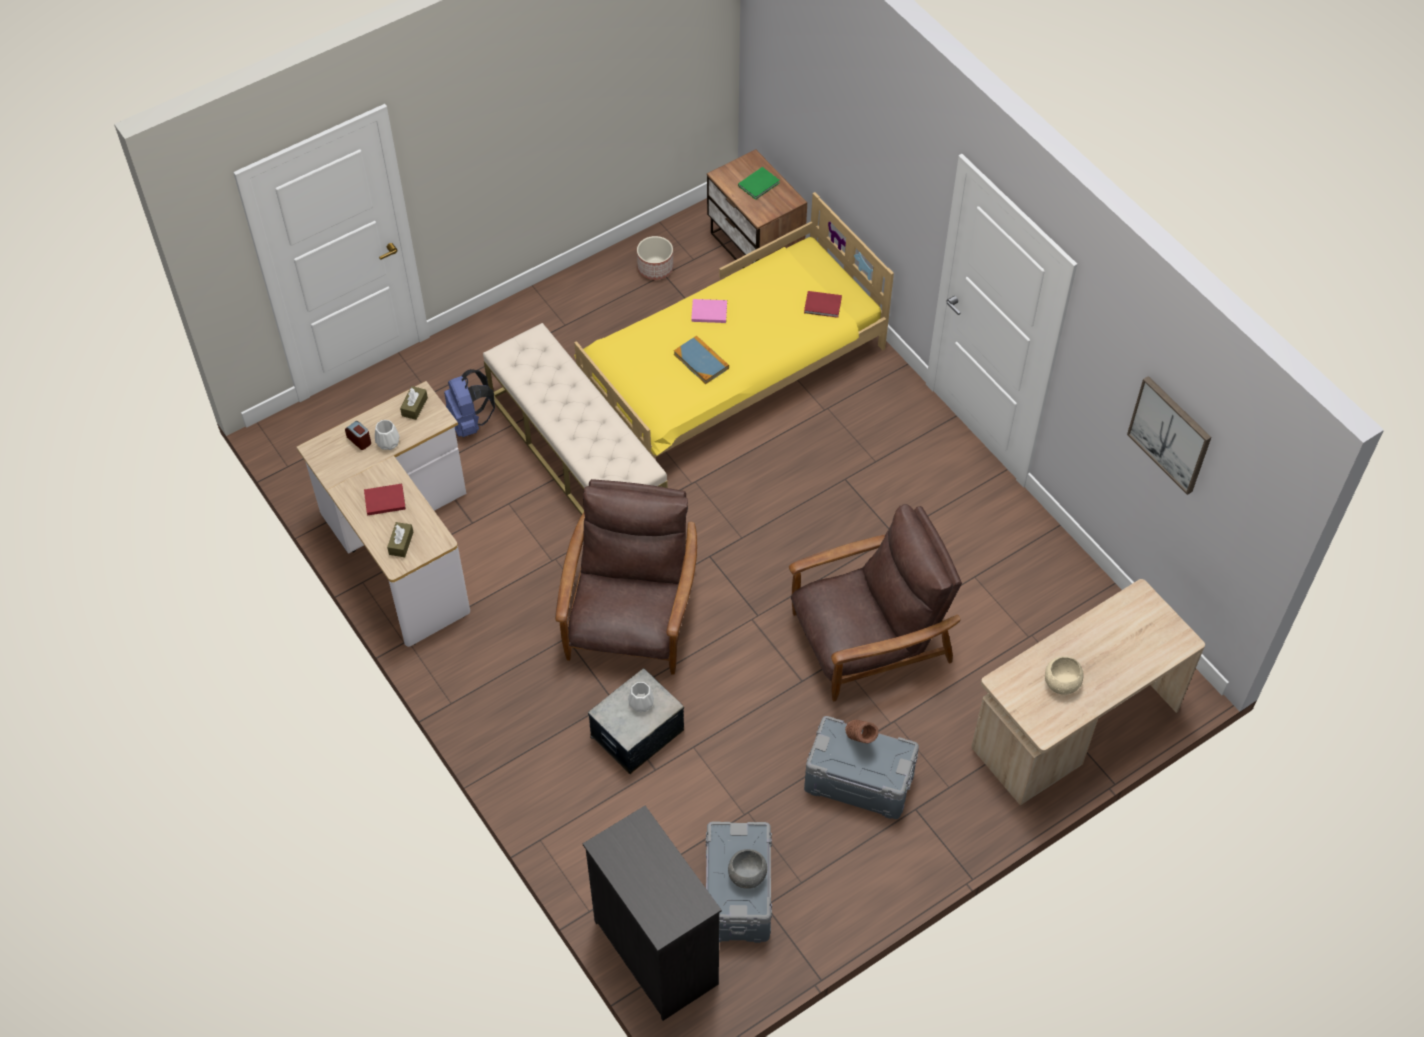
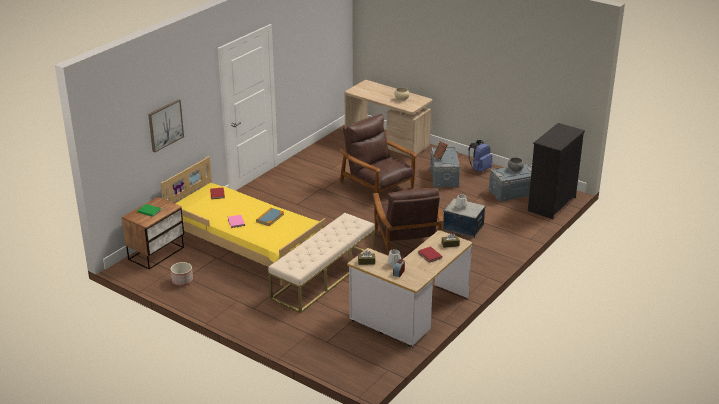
camera: 110 degrees left, 25 degrees down
blue backpack [444,369,495,437] -> blue backpack moved to [469,140,492,172]
brown armchair [555,479,697,675] -> brown armchair turned 90 degrees counterclockwise [373,188,443,256]
picture [1127,376,1211,495] -> picture moved to [148,99,184,152]

